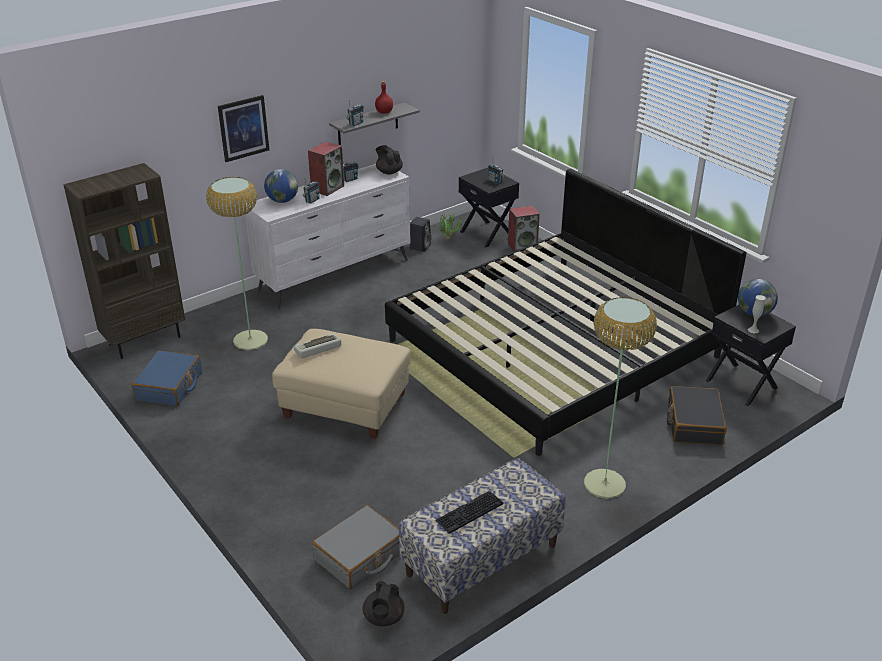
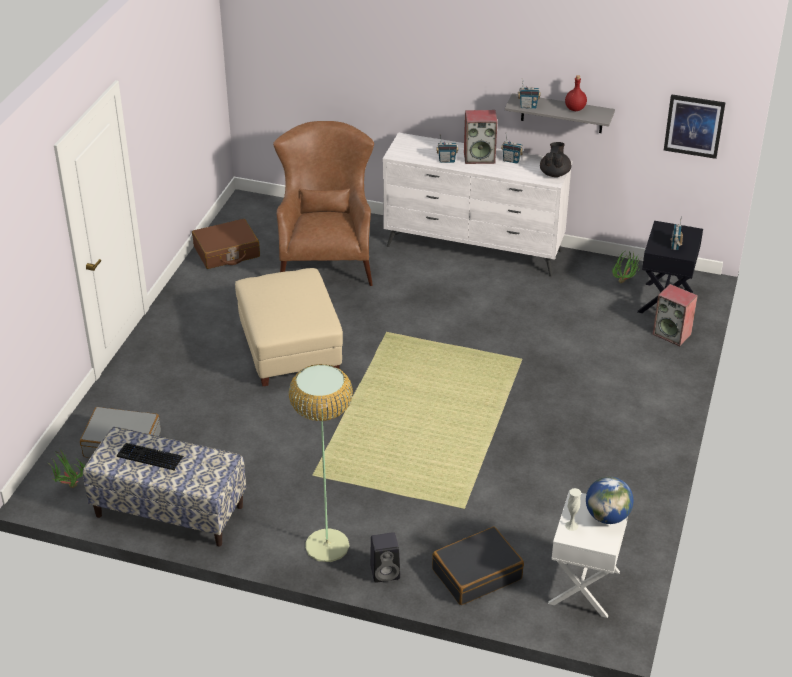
camera: 55 degrees right, 5 degrees up
brown bookcase [63,163,185,359] -> none
blue suitcase [132,350,202,406] -> brown suitcase [192,219,260,269]
floor lamp [206,177,268,350] -> brown armchair [273,121,374,286]
picture [218,95,269,162] -> picture moved to [664,94,726,159]
globe [264,169,298,203] -> none
keyboard [294,334,341,358] -> none
black teapot [363,581,404,626] -> potted plant [48,450,85,488]
bed [385,169,746,456] -> none
black speaker [410,217,431,252] -> black speaker moved to [370,532,400,583]
black nightstand [706,305,796,406] -> white nightstand [548,490,628,618]

